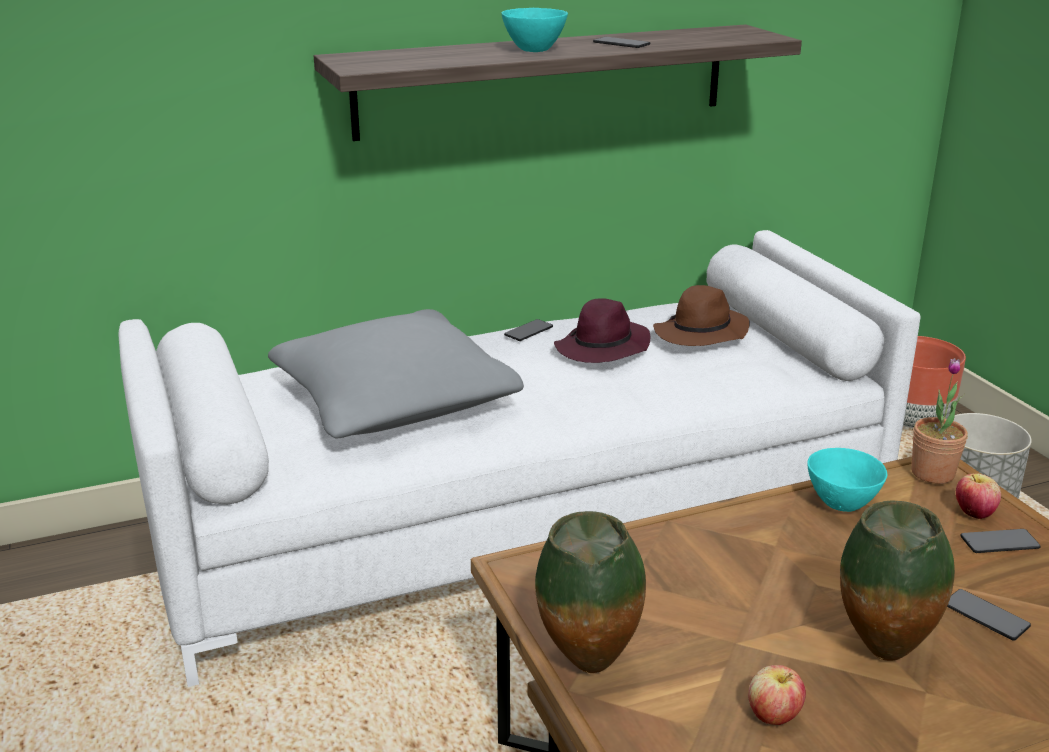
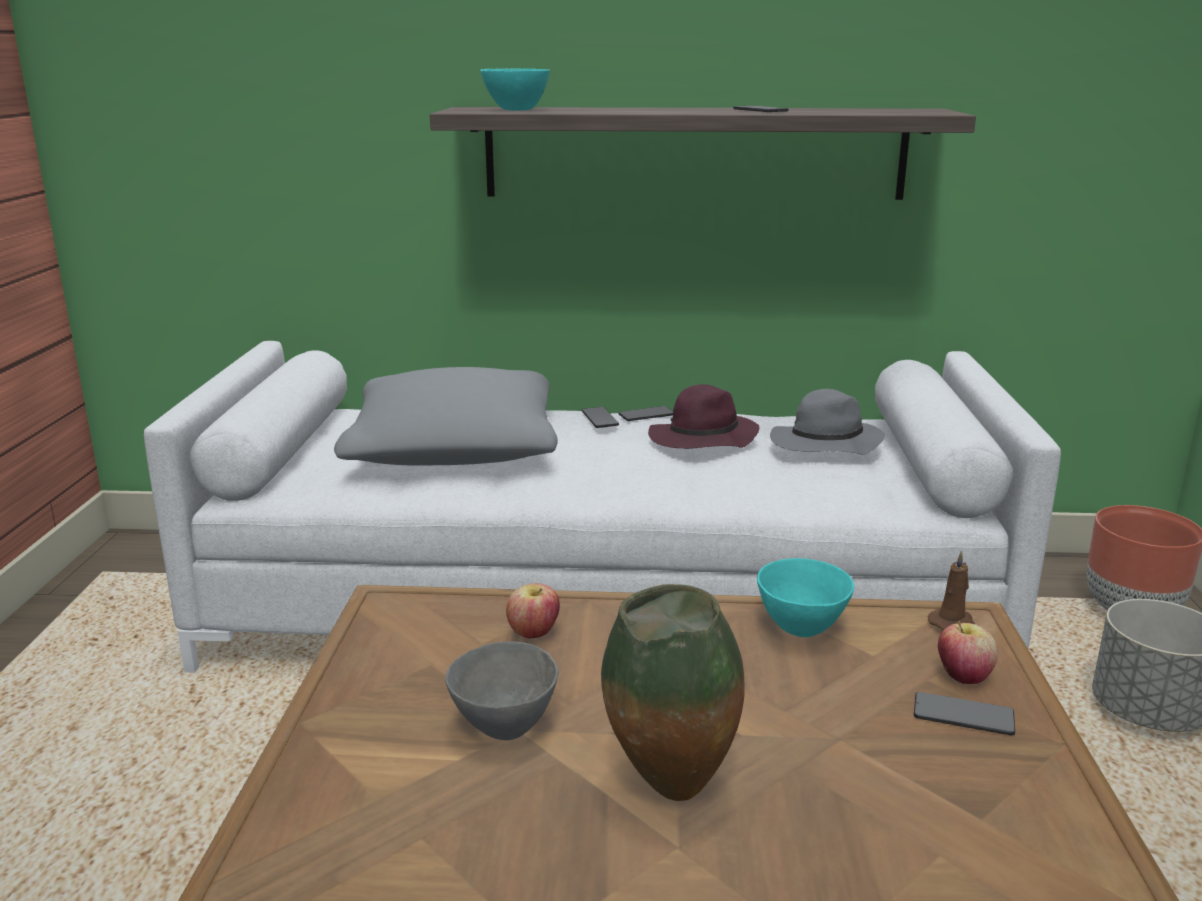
camera: 25 degrees right, 5 degrees down
turquoise bowl [501,8,568,52] -> turquoise bowl moved to [480,68,550,111]
vase [535,511,646,673] -> none
brown hat [653,285,750,346] -> grey hat [770,389,885,455]
apple [748,665,806,725] -> apple moved to [506,583,560,639]
potted plant [911,358,968,484] -> brown candle [928,550,975,630]
phone [947,589,1031,641] -> phone moved to [582,407,619,428]
none -> grey bowl [445,642,558,740]

